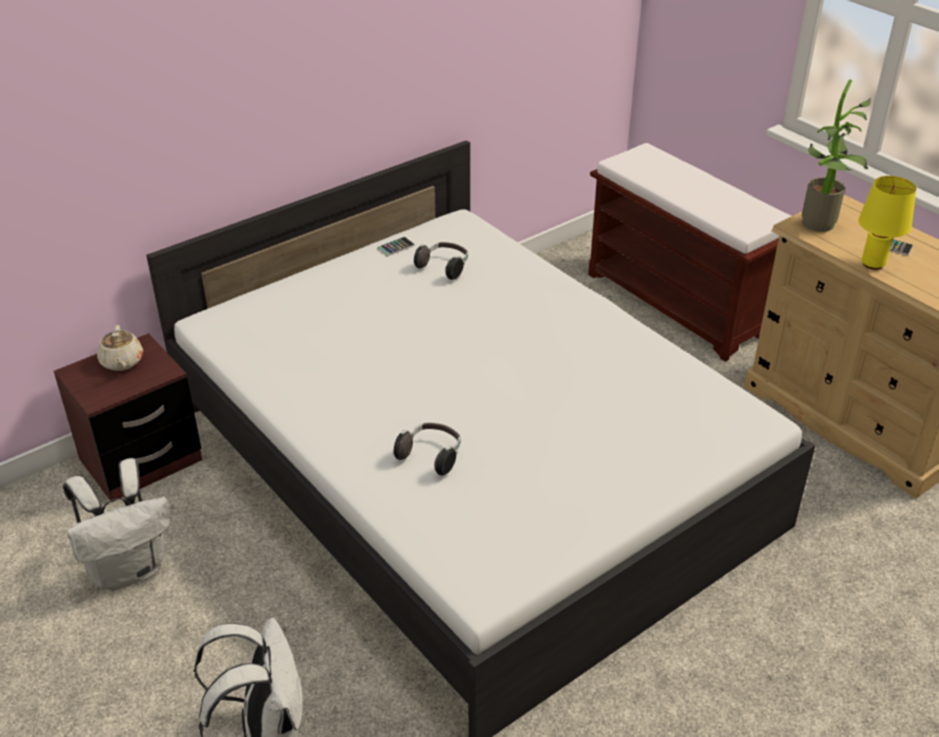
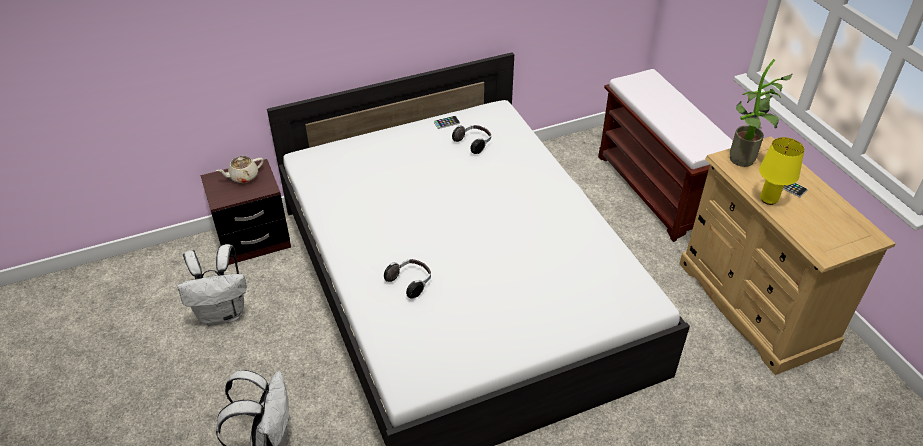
camera: 15 degrees right, 5 degrees up
beige teapot [97,325,143,371] -> beige teapot turned 60 degrees clockwise [216,156,263,183]

